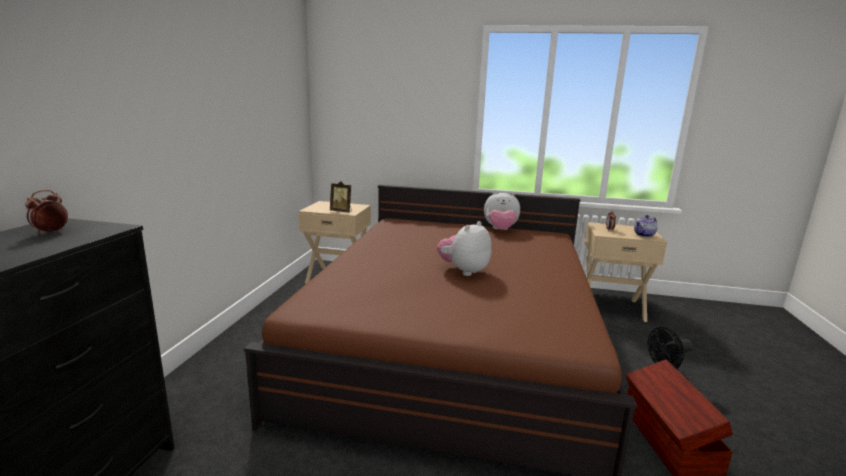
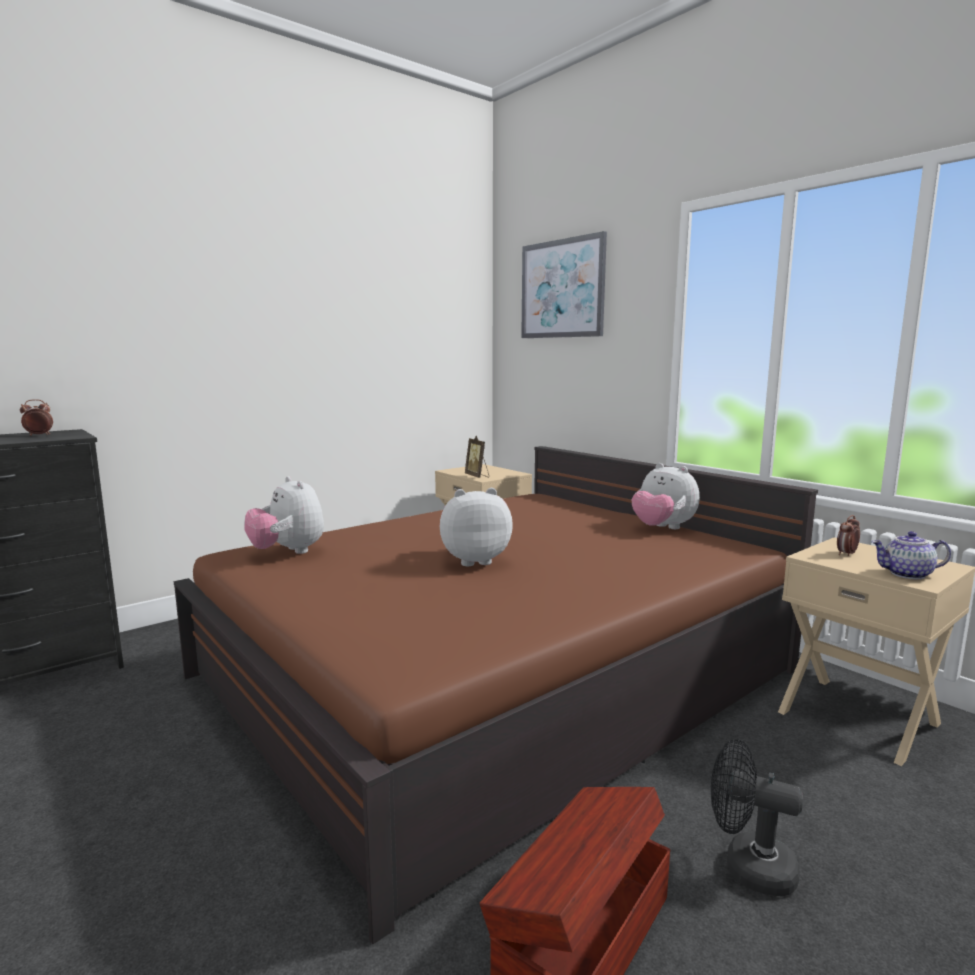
camera: 40 degrees right, 5 degrees down
none -> plush toy [244,476,324,554]
none -> picture [521,231,607,338]

